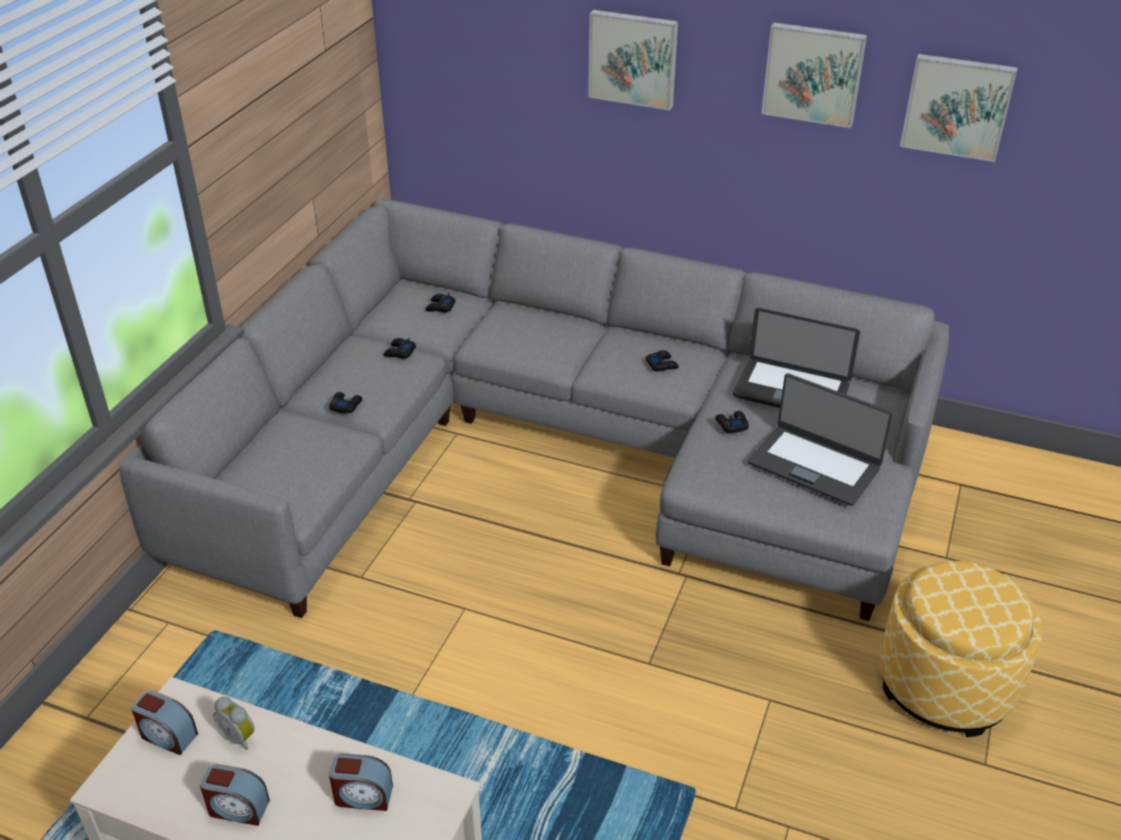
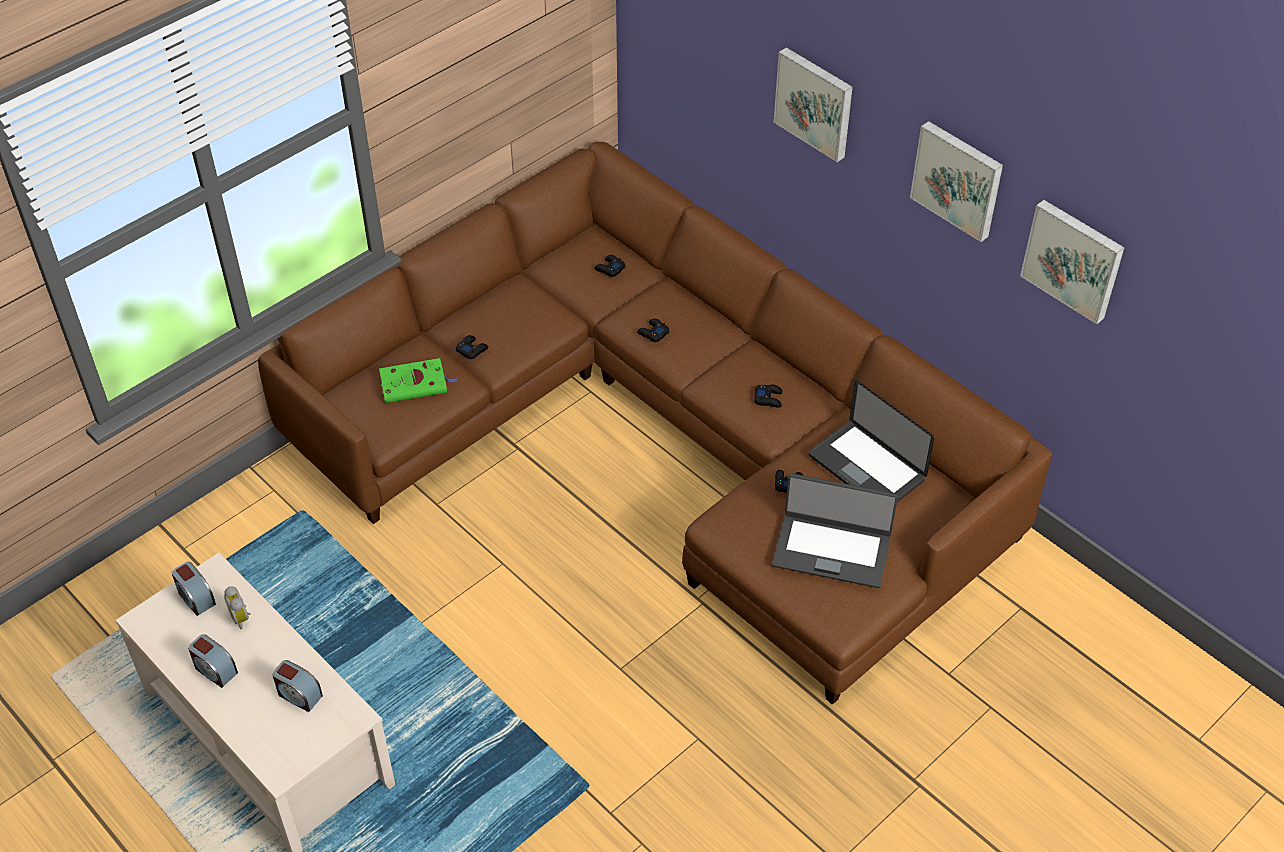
camera: 25 degrees right, 10 degrees up
grey sofa [119,199,949,621] -> brown sofa [258,142,1052,705]
black game controller [384,338,416,359] -> black game controller moved to [637,318,670,342]
laptop [748,373,893,506] -> laptop turned 45 degrees counterclockwise [772,473,898,588]
ottoman [880,561,1042,737] -> none
none -> green book [379,358,458,403]

